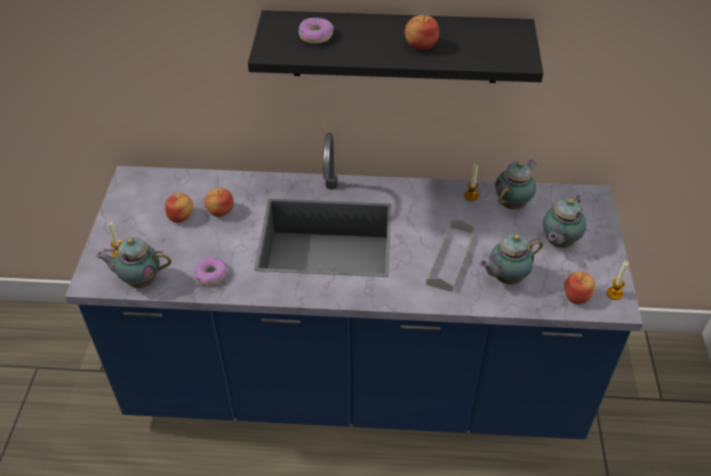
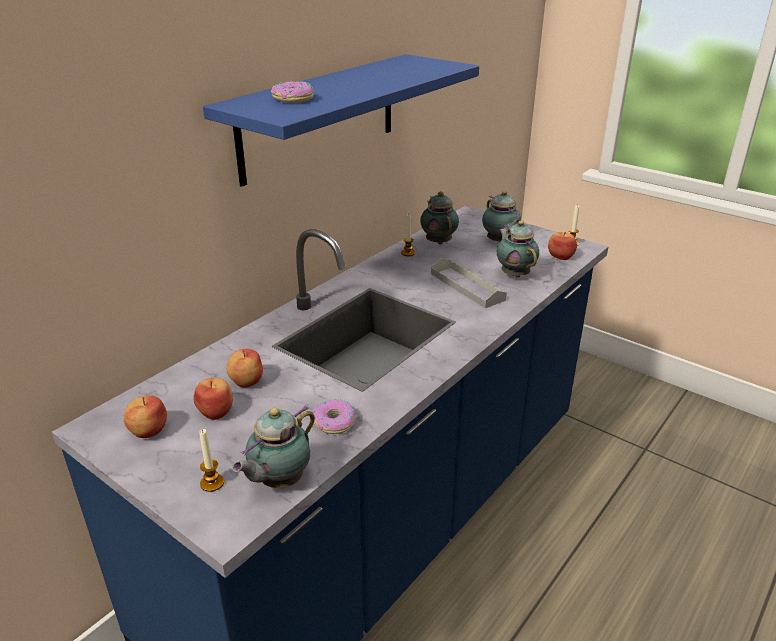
camera: 55 degrees left, 15 degrees down
black shelf [248,10,543,83] -> blue shelf [203,54,479,187]
apple [405,15,439,50] -> apple moved to [123,395,167,438]
teapot [479,234,543,285] -> teapot turned 150 degrees clockwise [497,221,539,278]

